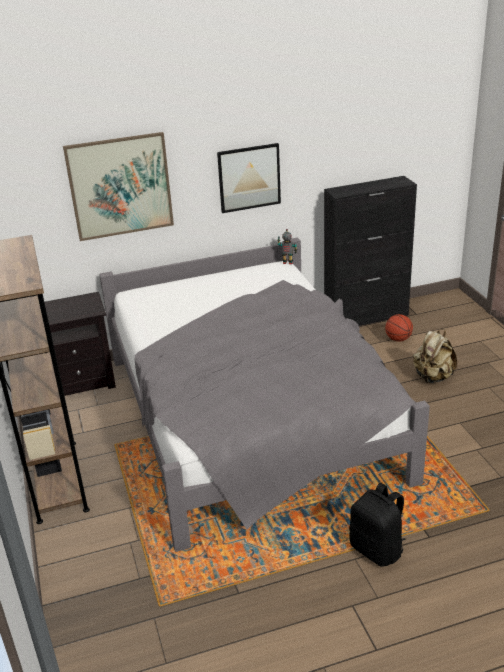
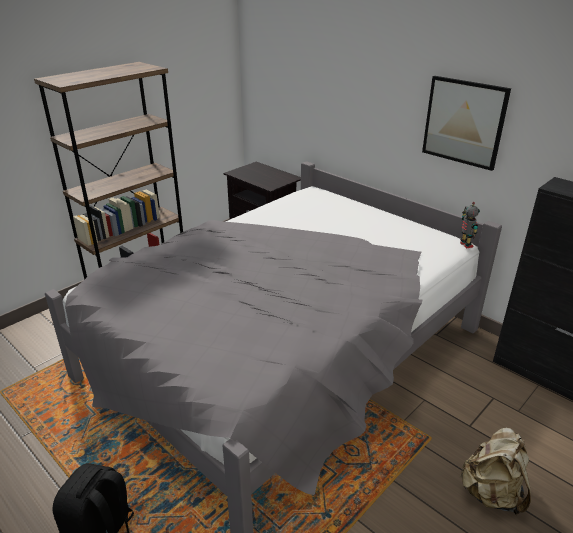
camera: 60 degrees right, 0 degrees up
picture [63,132,174,241] -> none
basketball [385,314,413,342] -> none

